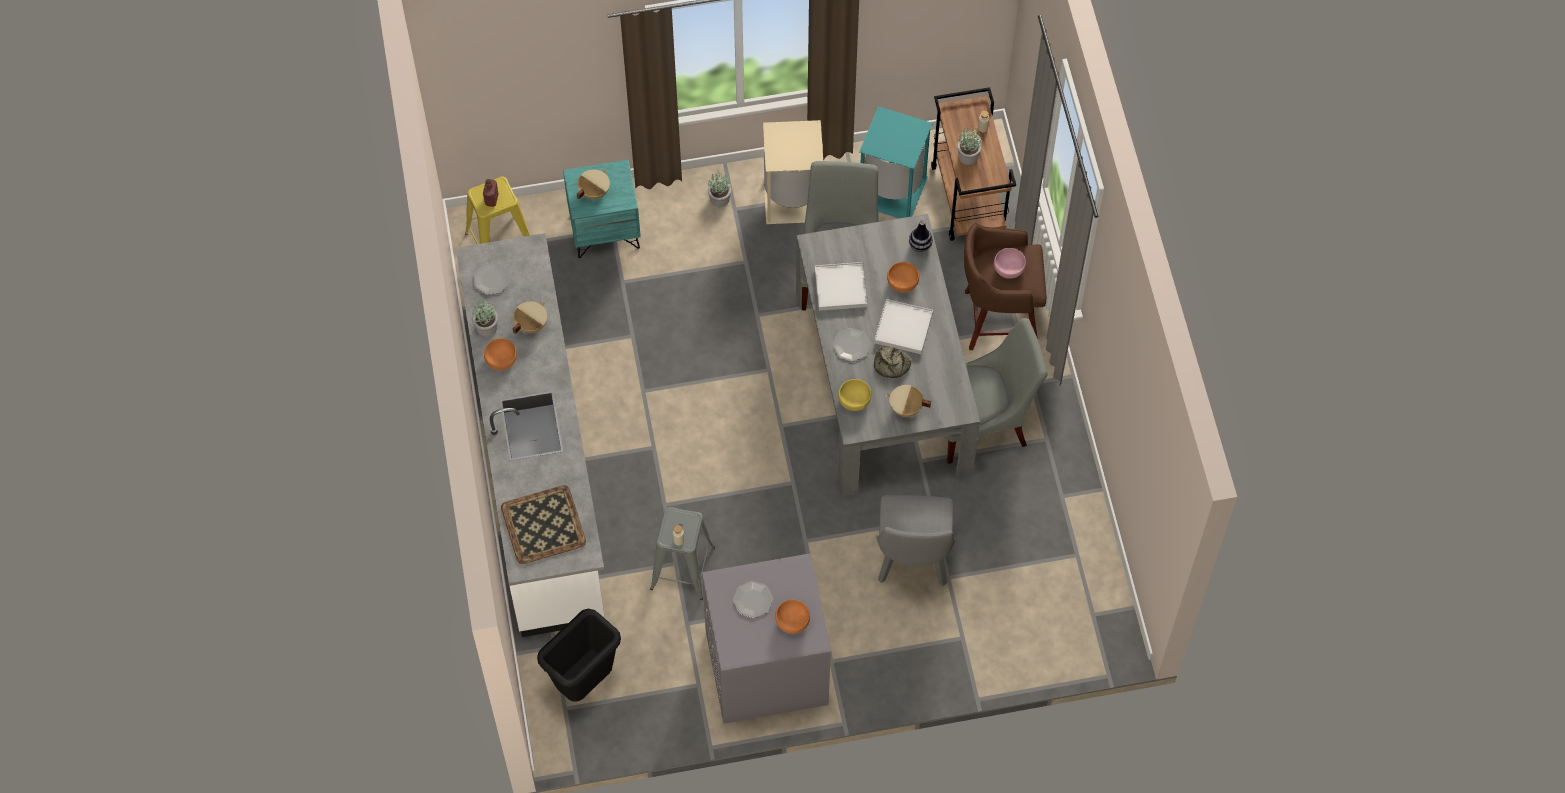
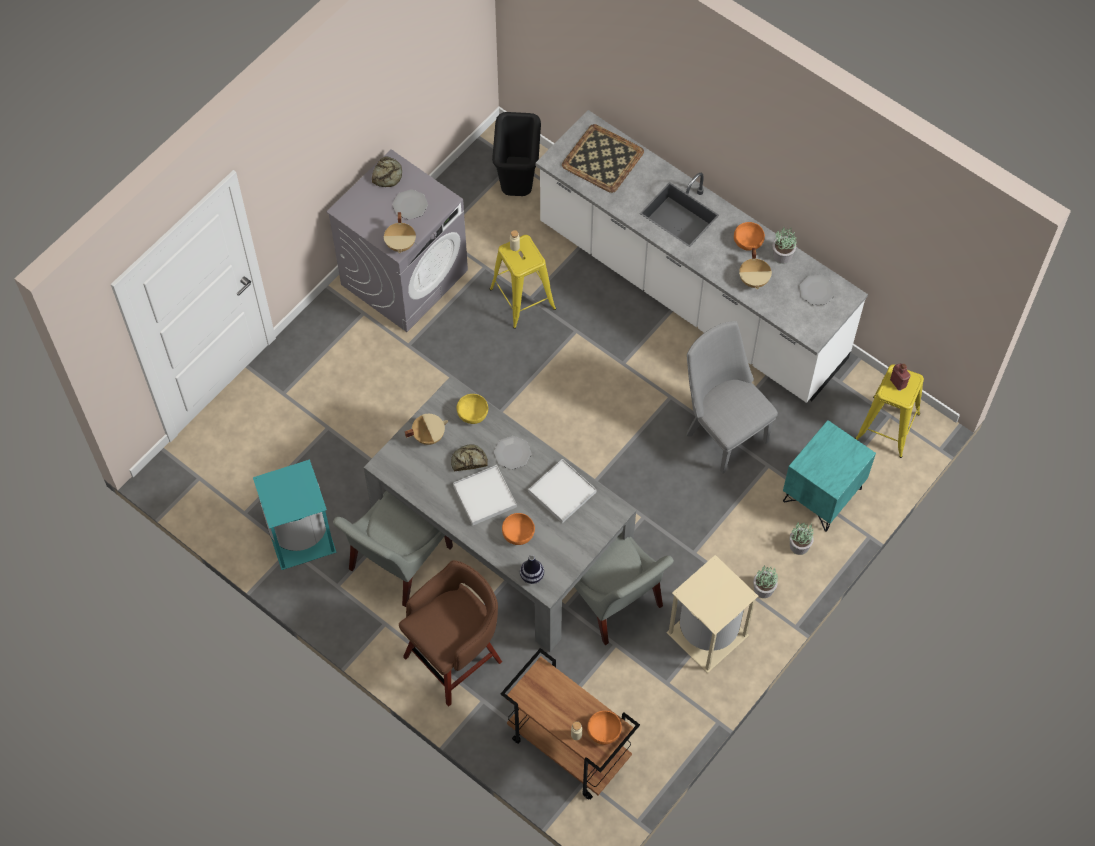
camera: 140 degrees right, 0 degrees up
beige cooking pot [577,169,610,200] -> beige cooking pot moved to [384,212,416,253]
grey stool [650,507,715,600] -> yellow stool [490,235,556,329]
orange bowl [775,600,810,634] -> orange bowl moved to [587,711,622,745]
turquoise trash can [859,106,933,218] -> turquoise trash can moved to [253,459,337,570]
grey chair [876,495,955,586] -> grey chair moved to [686,321,778,474]
potted plant [957,128,982,165] -> potted plant moved to [790,522,814,555]
pink bowl [994,248,1026,279] -> none
none -> bread [372,157,402,187]

